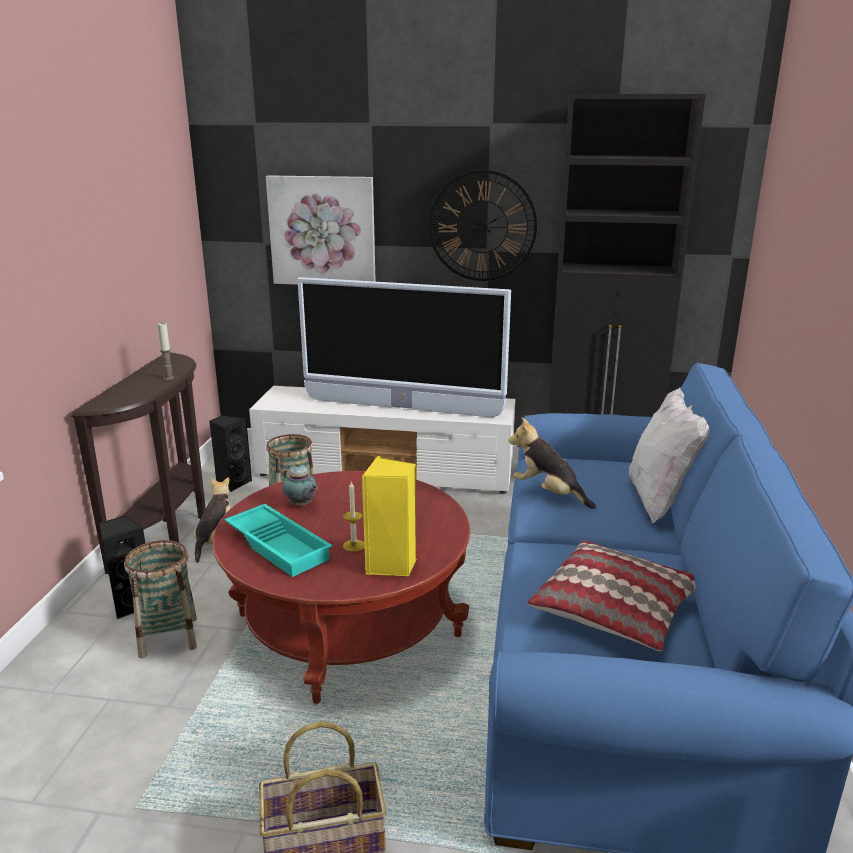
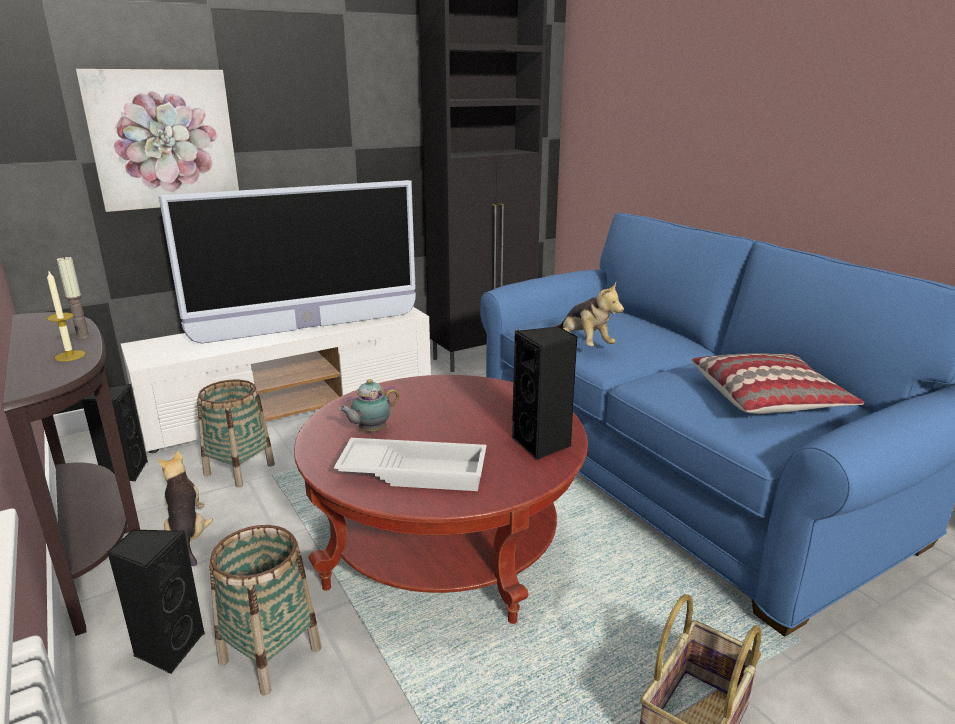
camera: 40 degrees left, 0 degrees up
turquoise tray [225,504,332,577] -> white tray [334,438,487,491]
teapot [282,462,318,506] -> teapot turned 135 degrees clockwise [339,379,399,432]
candle [343,481,365,552] -> candle moved to [47,272,85,361]
yellow speaker [362,456,417,576] -> black speaker [512,326,577,460]
wall clock [429,170,537,281] -> none
plush toy [508,417,596,509] -> plush toy turned 120 degrees counterclockwise [555,282,624,346]
white pillow [629,388,710,523] -> none

